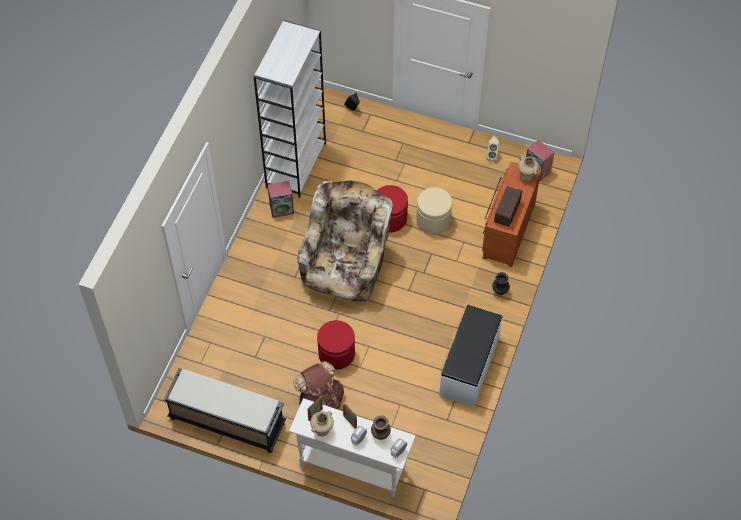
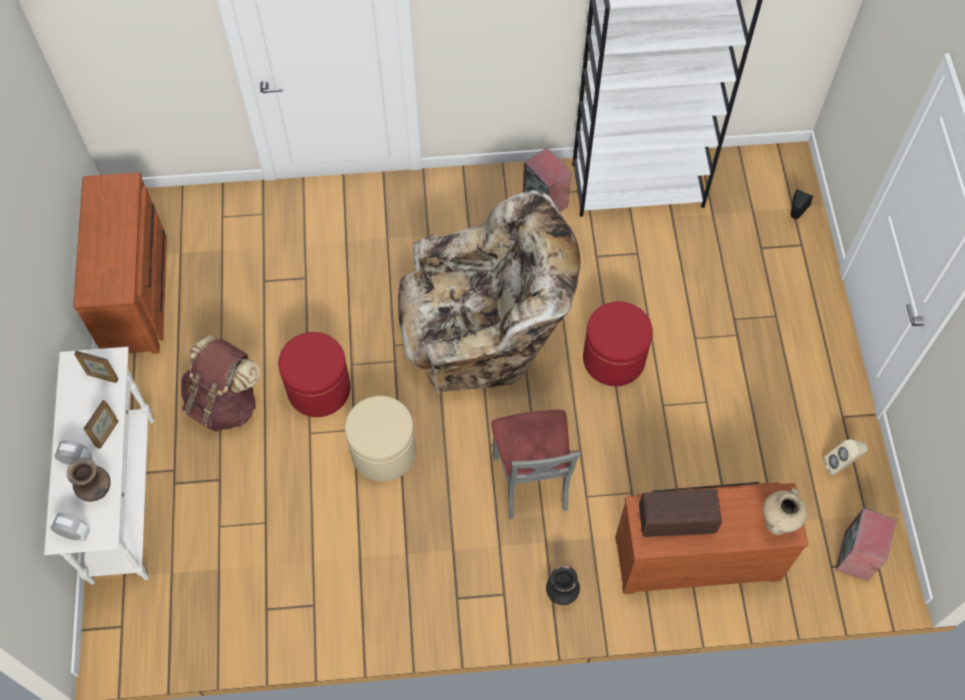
camera: 65 degrees right, 5 degrees up
black bench [163,368,286,453] -> brown dresser [73,172,167,354]
beige vase [310,411,334,436] -> none
beige ottoman [416,187,453,235] -> beige ottoman moved to [345,396,416,482]
white bench [439,305,503,407] -> none
none -> grey chair [491,410,581,519]

